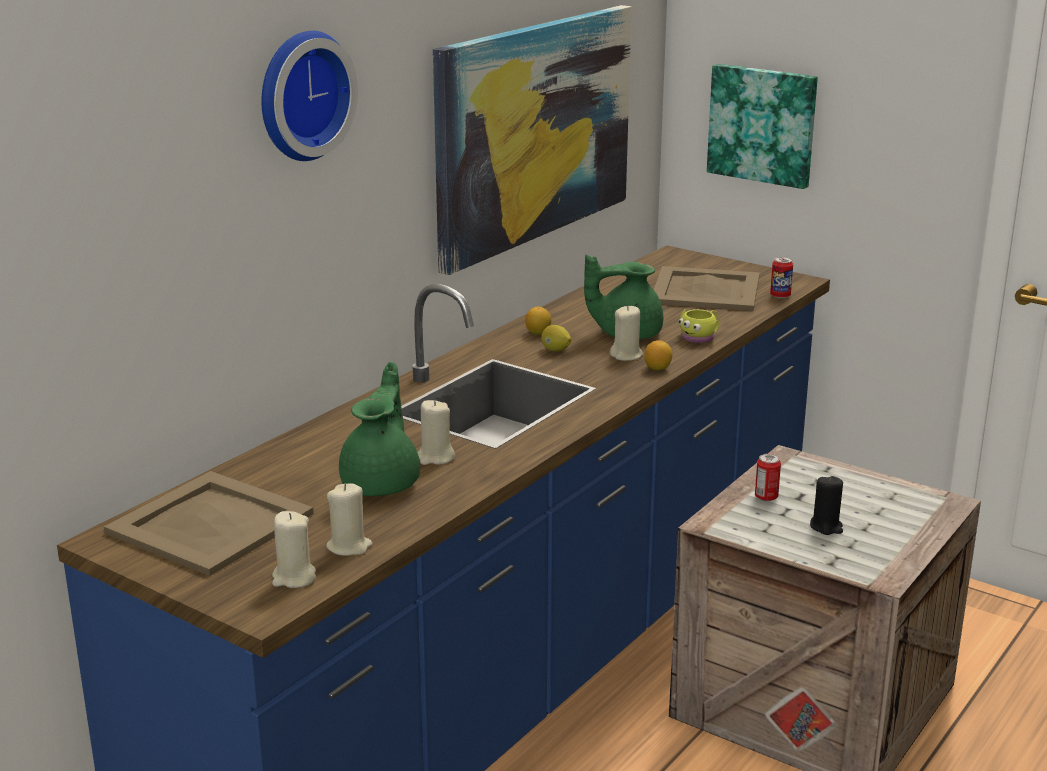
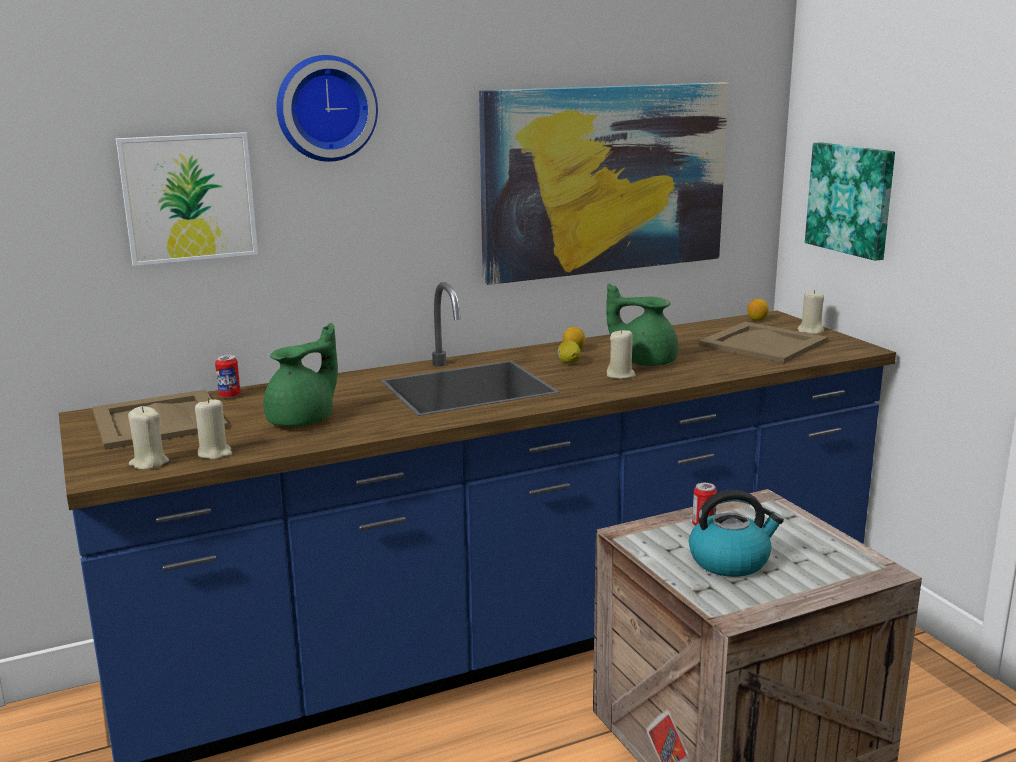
camera: 30 degrees right, 5 degrees down
beige candle [418,400,455,465] -> beige candle moved to [798,290,824,334]
lemon [644,340,672,370] -> lemon moved to [747,299,769,321]
yellow mug [678,309,719,343] -> none
can [770,257,793,299] -> can moved to [215,355,241,399]
black candle [810,476,843,535] -> kettle [689,490,784,577]
none -> picture [116,132,258,266]

